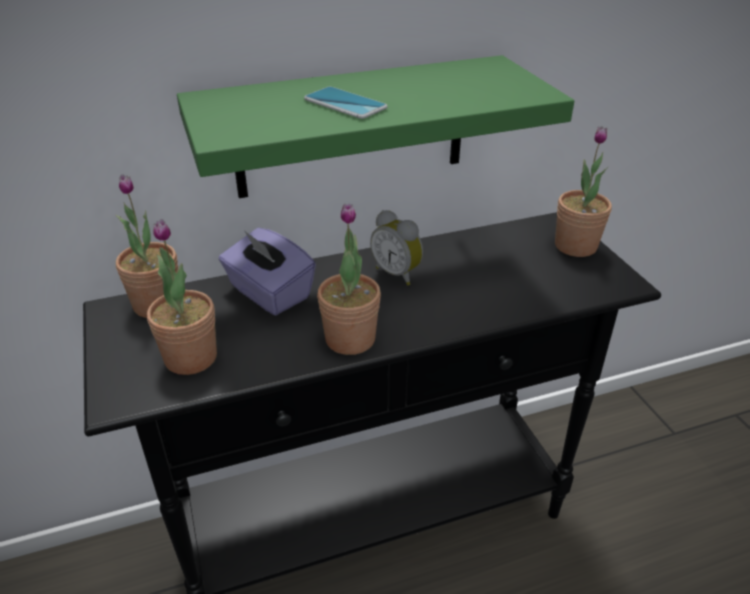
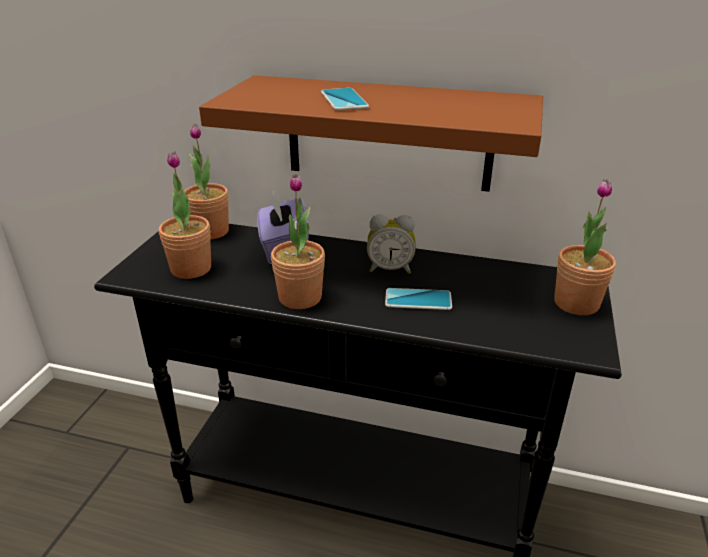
camera: 35 degrees right, 5 degrees down
green shelf [177,55,574,198] -> brown shelf [199,75,543,192]
alarm clock [370,210,423,285] -> alarm clock turned 75 degrees counterclockwise [367,214,416,274]
none -> phone [385,288,452,310]

